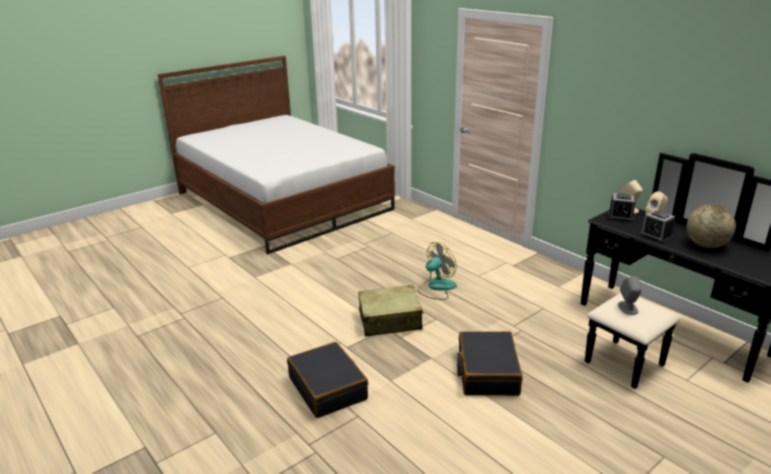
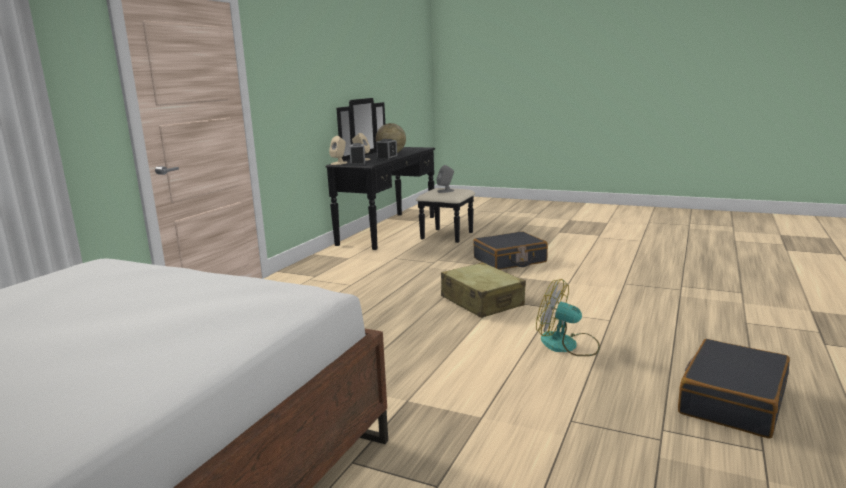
camera: 115 degrees left, 10 degrees down
black suitcase [287,342,368,418] -> black suitcase moved to [678,339,790,438]
fan [417,242,457,300] -> fan moved to [536,279,600,356]

